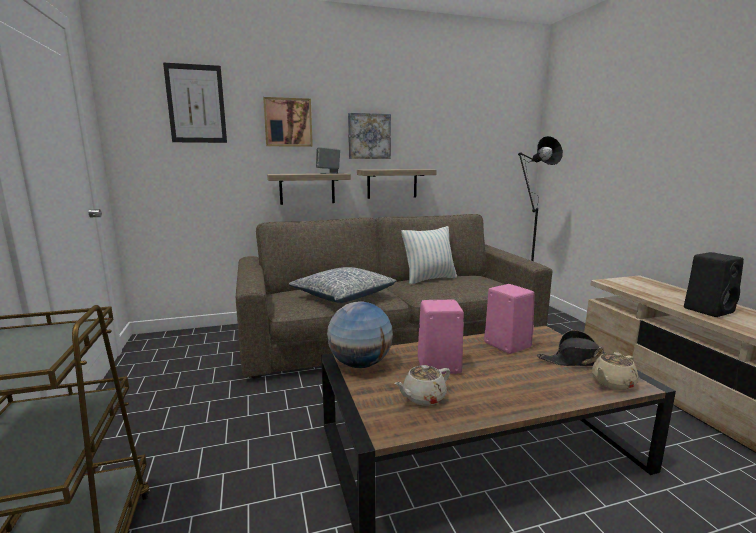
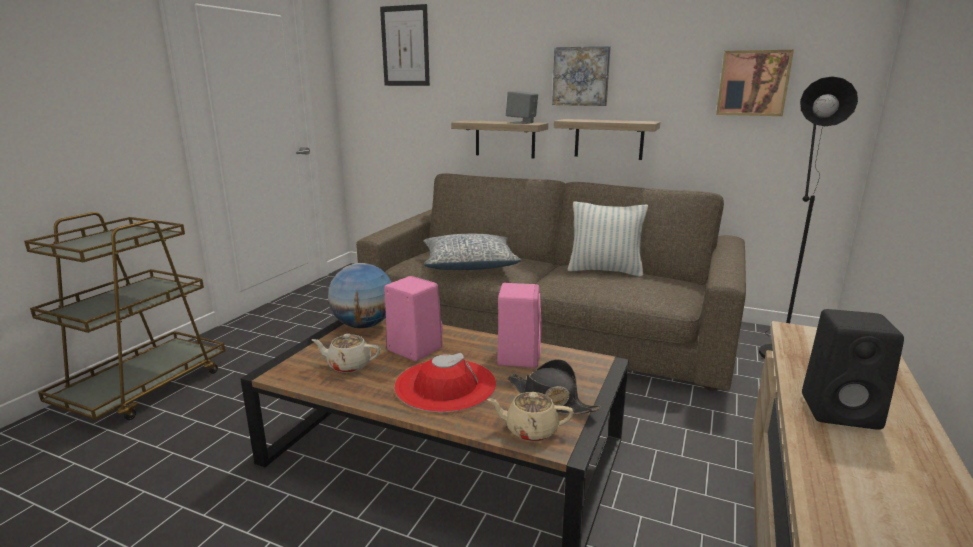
camera: 40 degrees right, 5 degrees up
picture [263,97,313,147] -> picture moved to [716,50,794,116]
none -> red hat [394,353,496,412]

